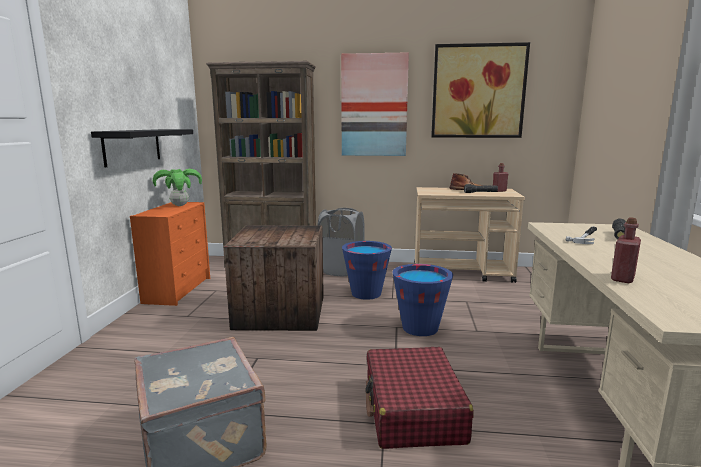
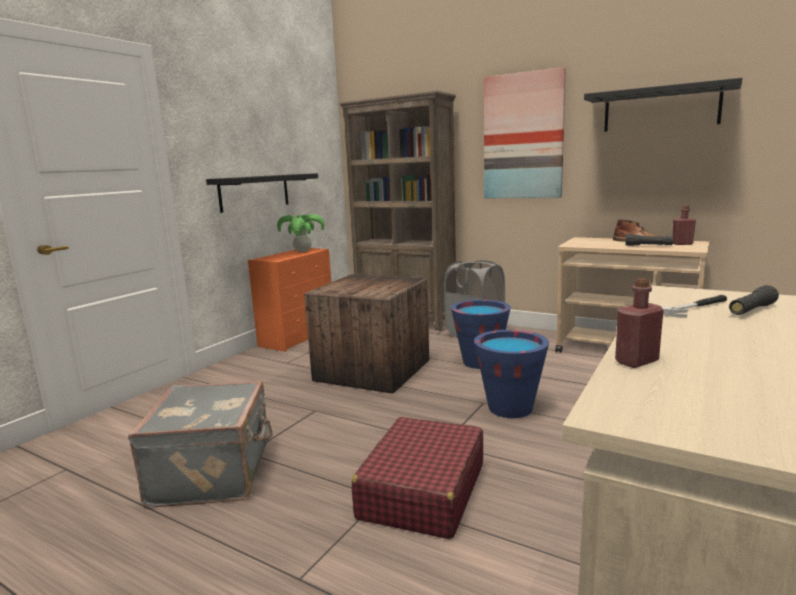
camera: 25 degrees right, 0 degrees up
picture [431,42,530,138] -> black shelf [584,78,742,132]

